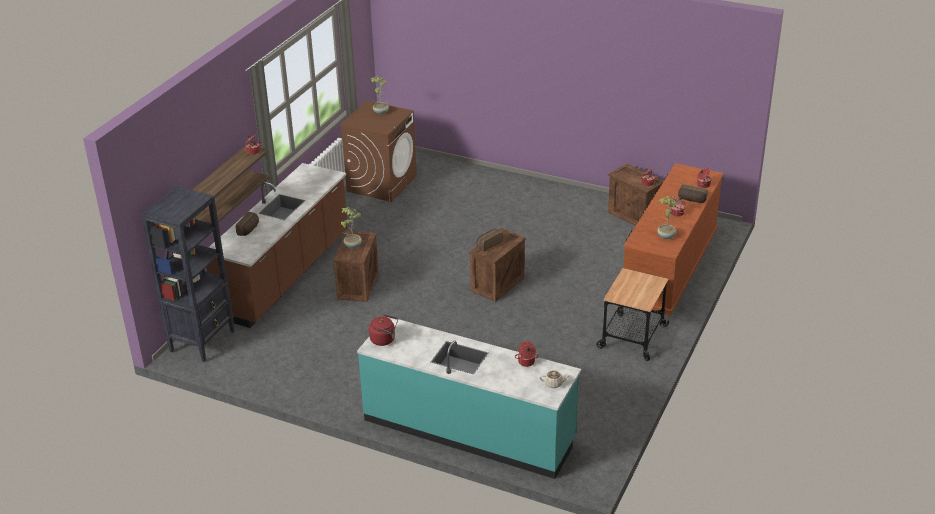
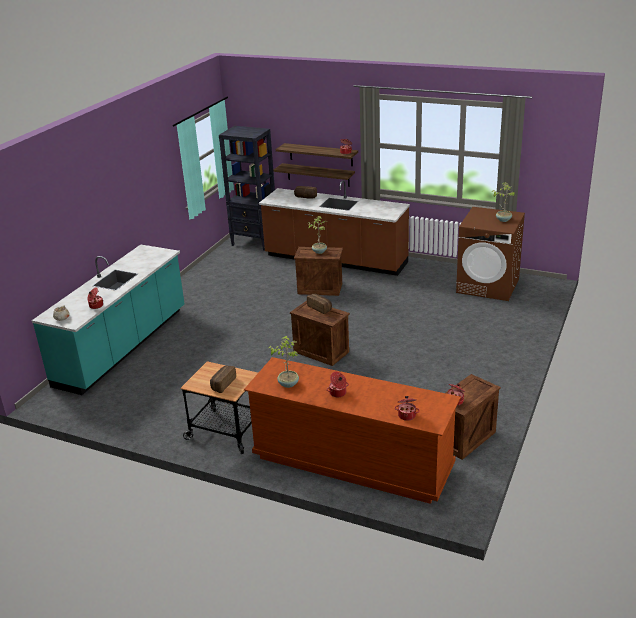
camera: 90 degrees right, 5 degrees down
red kettle [369,314,398,346] -> none
bread [678,184,708,203] -> bread moved to [210,365,236,393]

